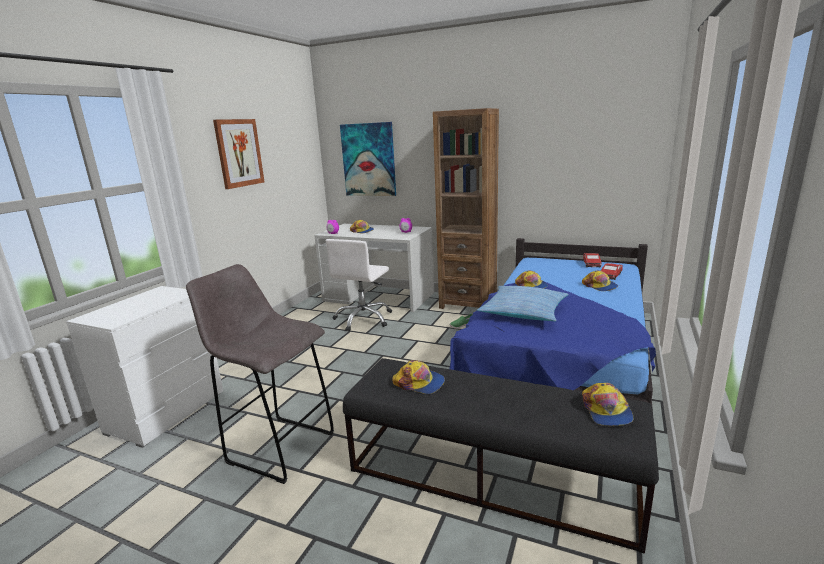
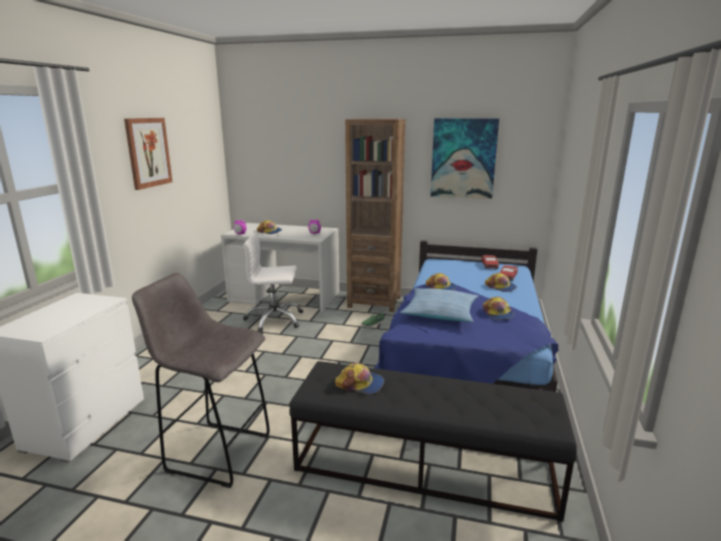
camera: 10 degrees left, 0 degrees up
white office chair [326,239,392,332] -> white office chair turned 75 degrees clockwise [243,232,303,333]
picture [340,122,396,196] -> picture moved to [431,118,499,199]
cap [582,383,634,426] -> cap moved to [483,297,514,320]

